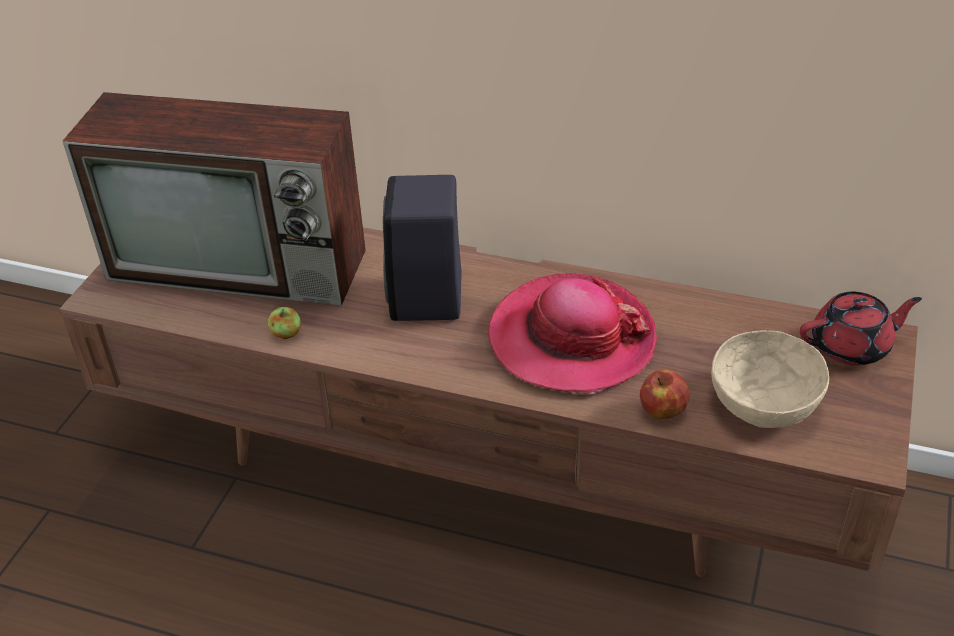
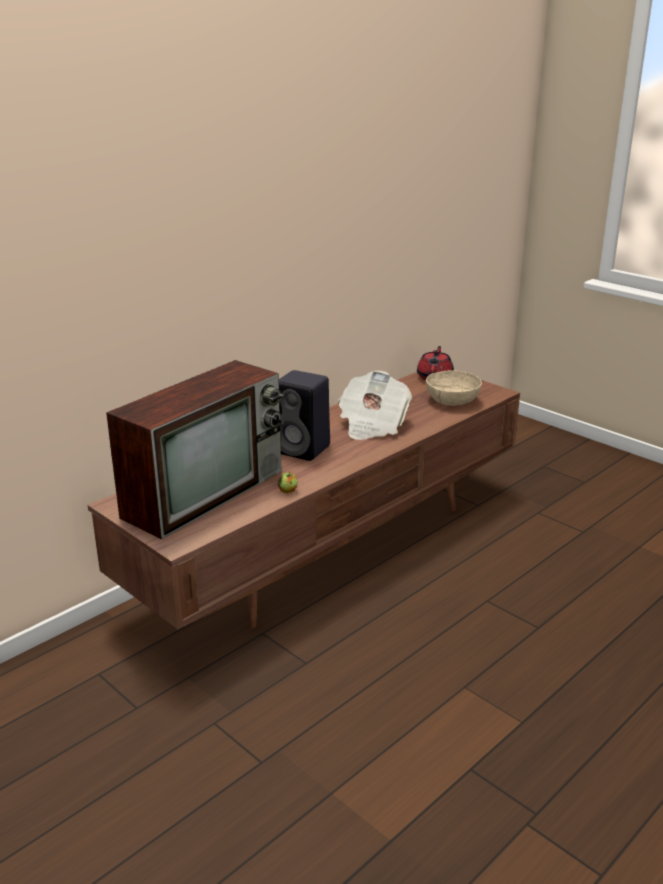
camera: 65 degrees left, 15 degrees down
hat [488,273,657,394] -> newspaper [338,370,412,440]
apple [640,370,690,419] -> none

